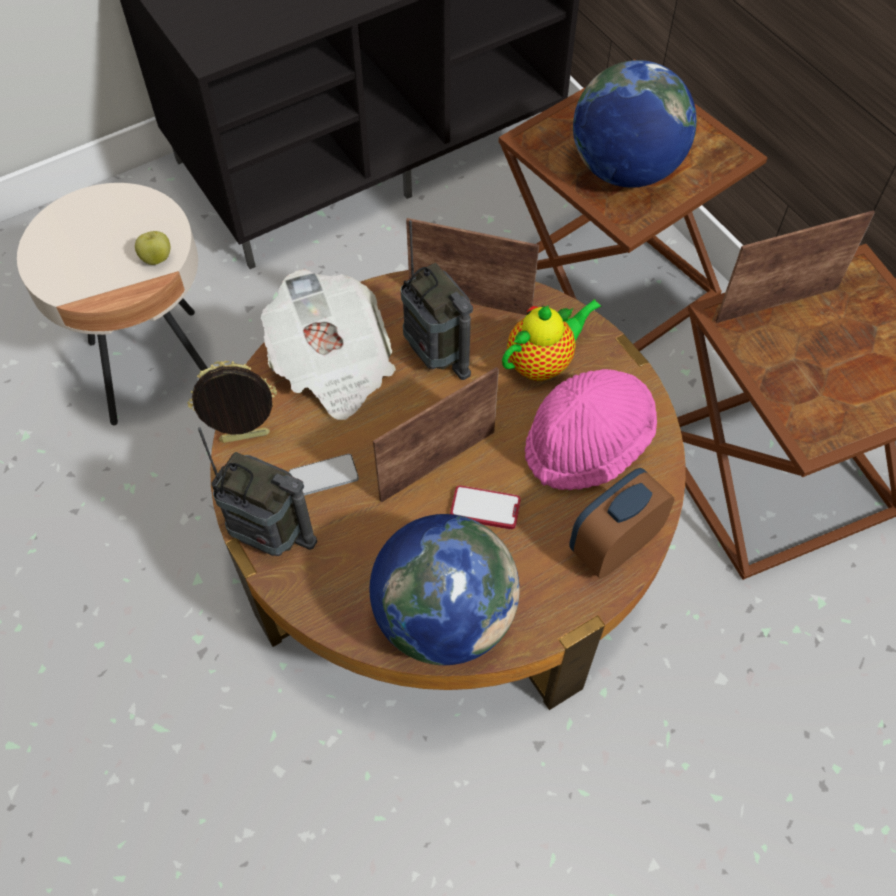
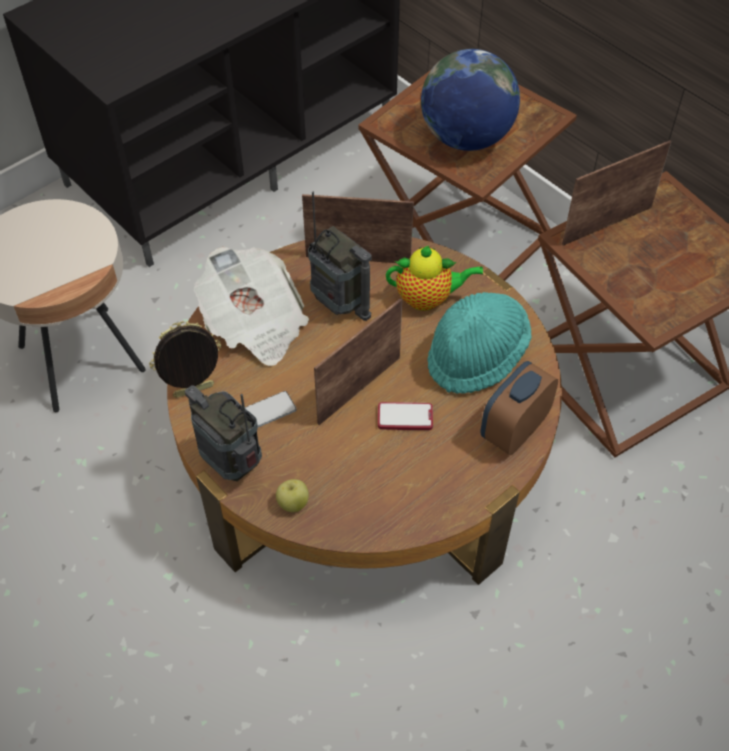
camera: 10 degrees left, 5 degrees down
apple [135,231,170,265] -> apple moved to [276,479,309,512]
radio [198,427,317,556] -> radio turned 150 degrees counterclockwise [185,386,262,481]
globe [370,514,520,665] -> none
teapot [502,299,602,381] -> teapot turned 45 degrees clockwise [386,246,483,311]
pink hat [525,369,657,490] -> turquoise hat [427,292,532,394]

